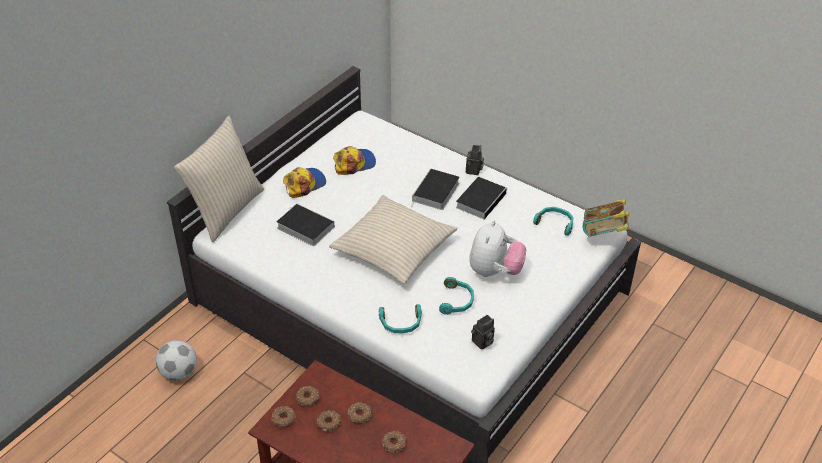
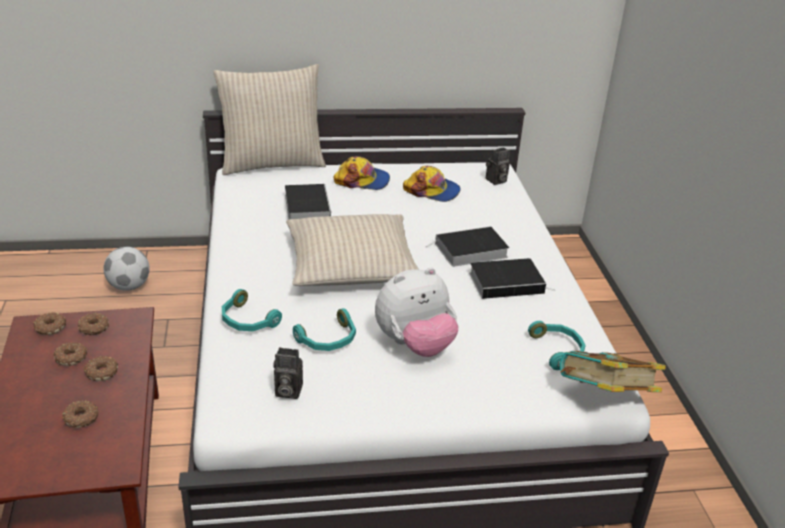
camera: 45 degrees right, 10 degrees down
camera [466,145,484,175] -> camera moved to [486,147,510,185]

